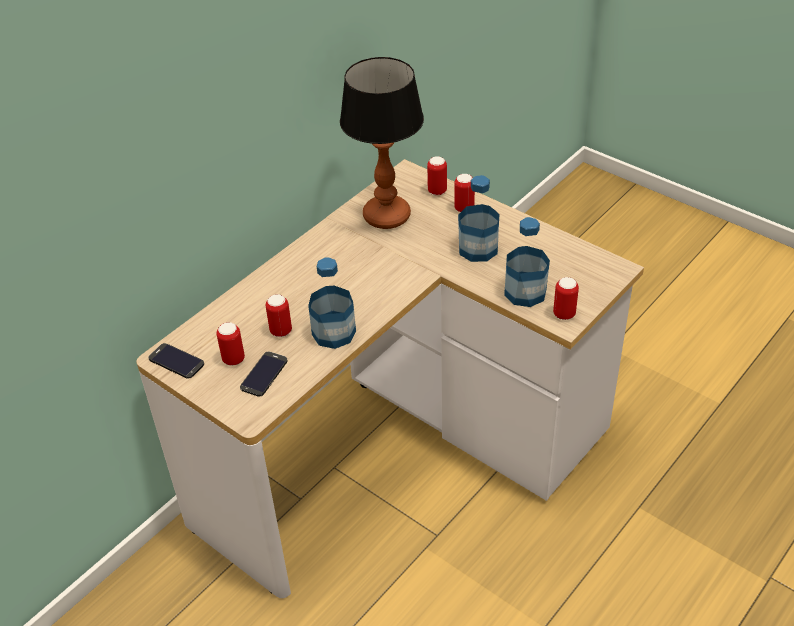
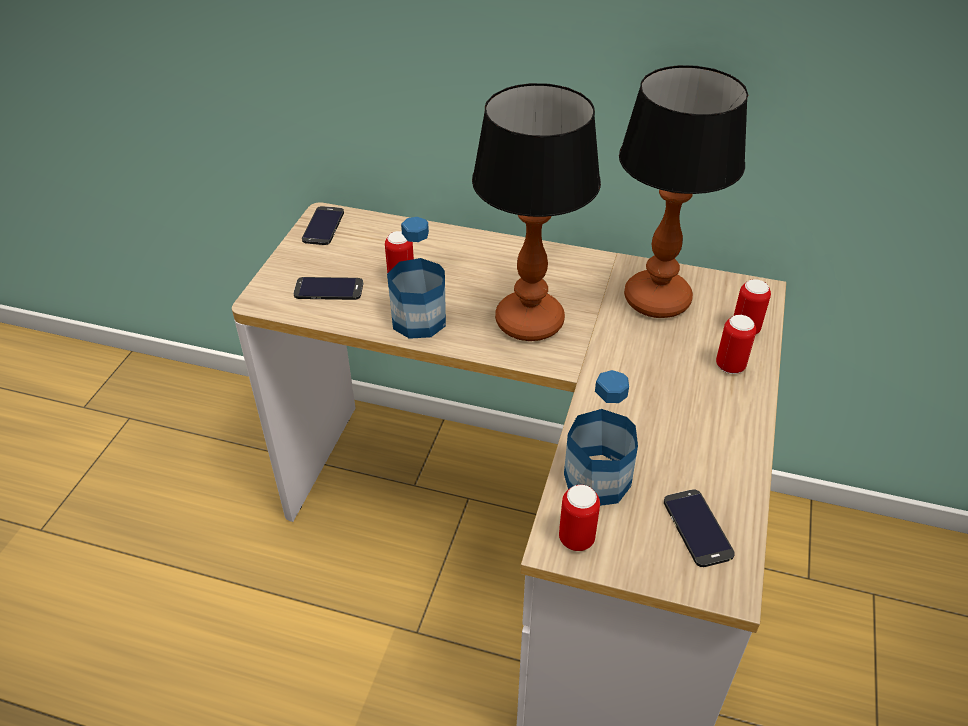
camera: 65 degrees right, 0 degrees up
can [217,322,245,366] -> none
bottle [458,175,499,262] -> none
none -> table lamp [472,83,601,341]
none -> phone [664,489,735,567]

